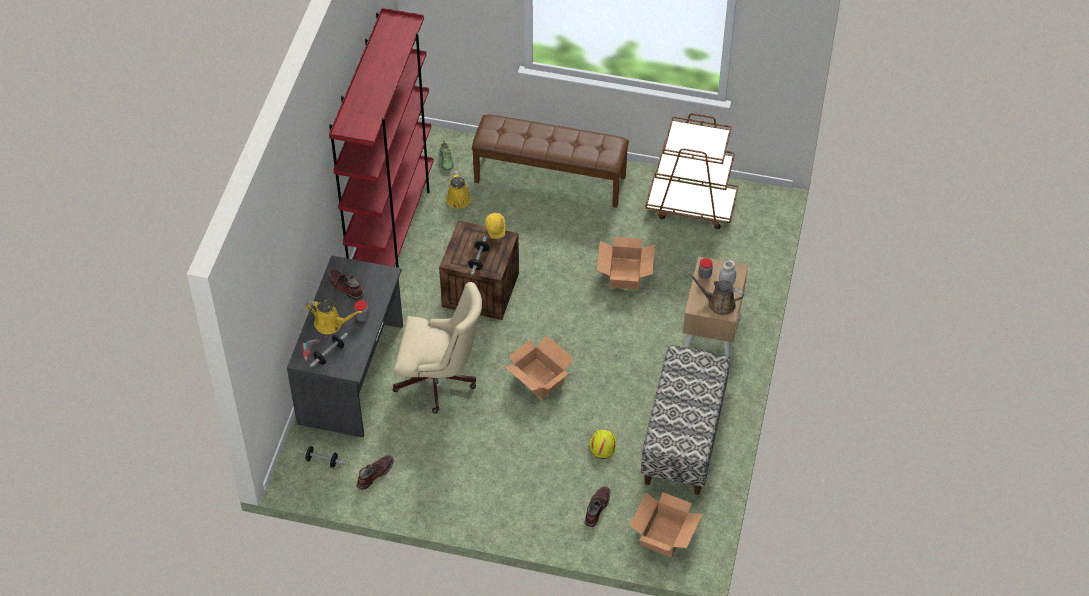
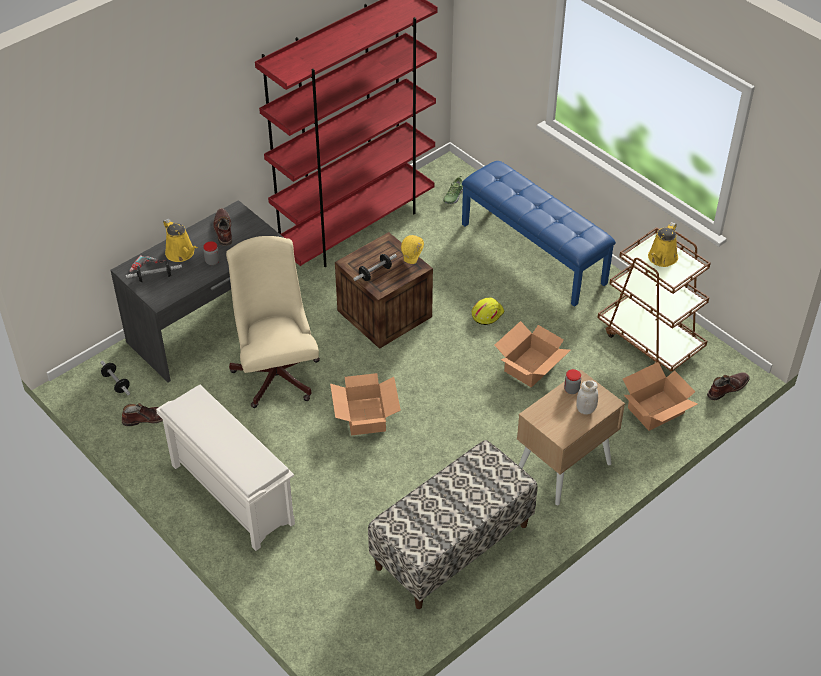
camera: 35 degrees right, 5 degrees down
beige office chair [393,282,482,414] -> beige office chair turned 150 degrees counterclockwise [226,236,320,408]
yellow watering can [446,171,471,209] -> yellow watering can moved to [648,222,678,267]
brown bench [472,114,629,208] -> blue bench [462,161,616,307]
brown boot [585,486,610,527] -> brown boot moved to [707,372,750,400]
yellow hard hat [589,429,616,459] -> yellow hard hat moved to [472,297,504,325]
cardboard box [629,492,703,557] -> cardboard box moved to [623,362,698,431]
brown watering can [687,272,744,315] -> none
none -> white shoe rack [156,385,295,551]

